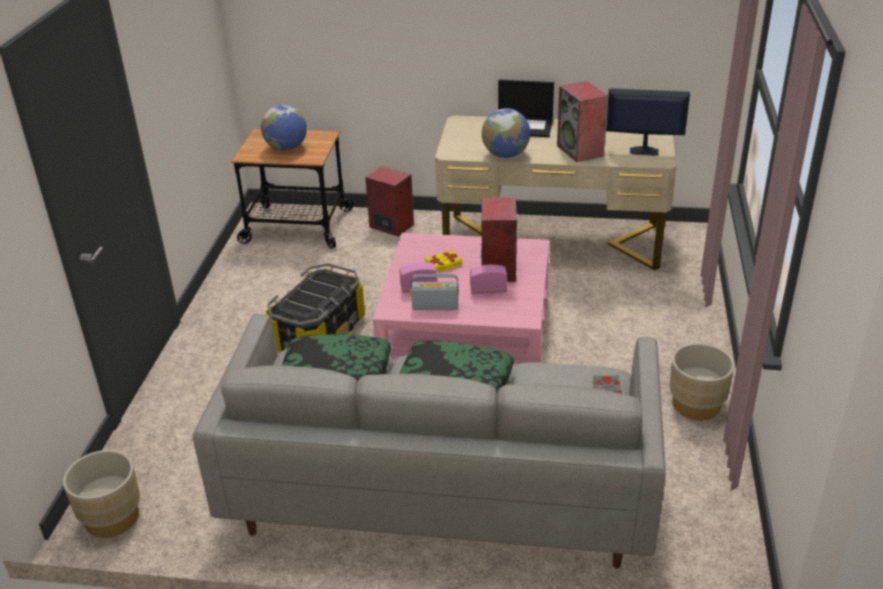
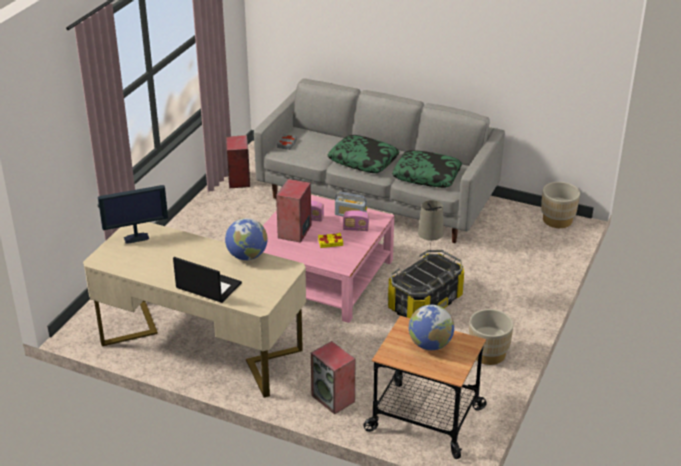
camera: 165 degrees left, 0 degrees up
speaker [557,81,608,162] -> speaker moved to [226,135,250,188]
monitor [606,88,690,156] -> monitor turned 45 degrees counterclockwise [98,185,168,243]
beige planter [670,343,735,420] -> beige planter moved to [469,309,513,365]
none -> beige table lamp [418,200,444,271]

